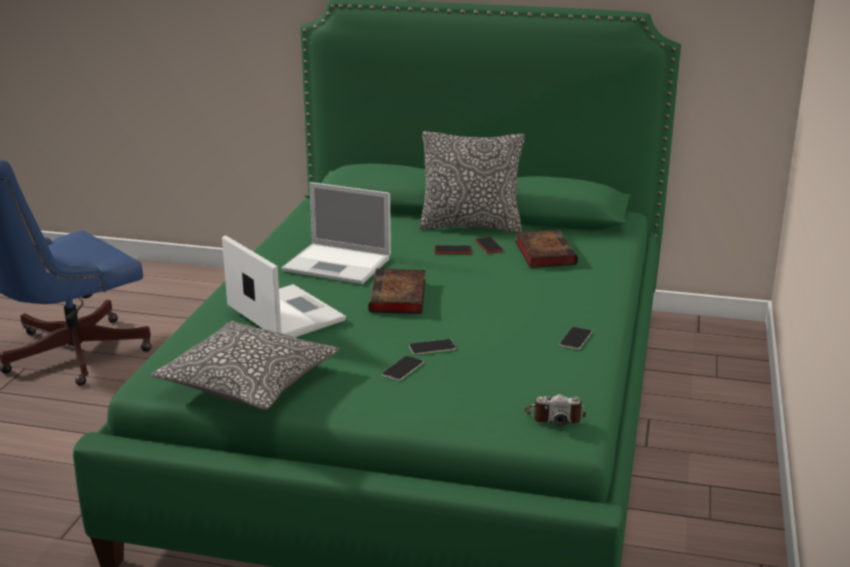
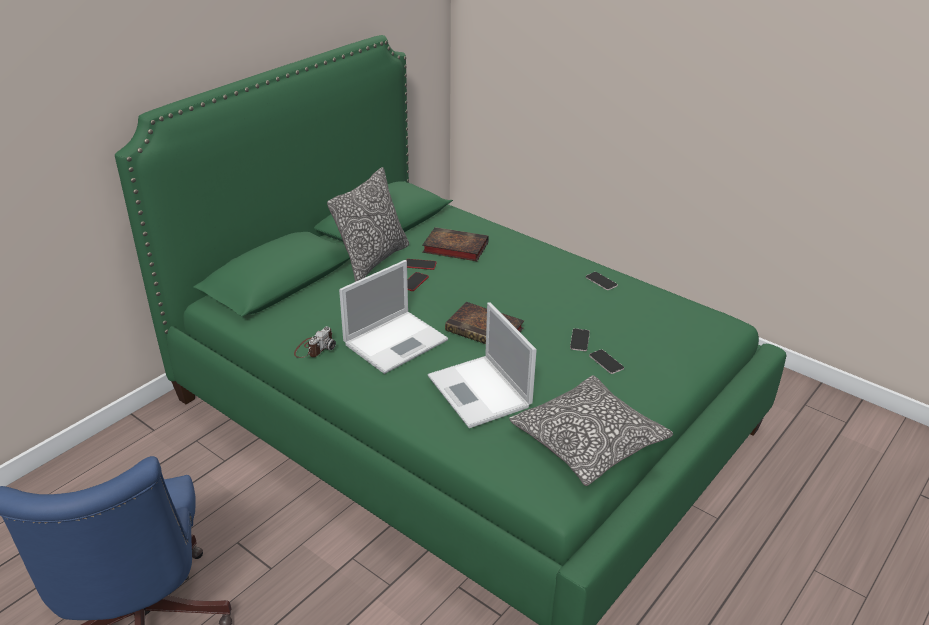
camera: 65 degrees left, 10 degrees up
laptop [222,235,346,337] -> laptop turned 105 degrees counterclockwise [428,302,537,428]
camera [524,394,586,426] -> camera moved to [294,326,336,358]

